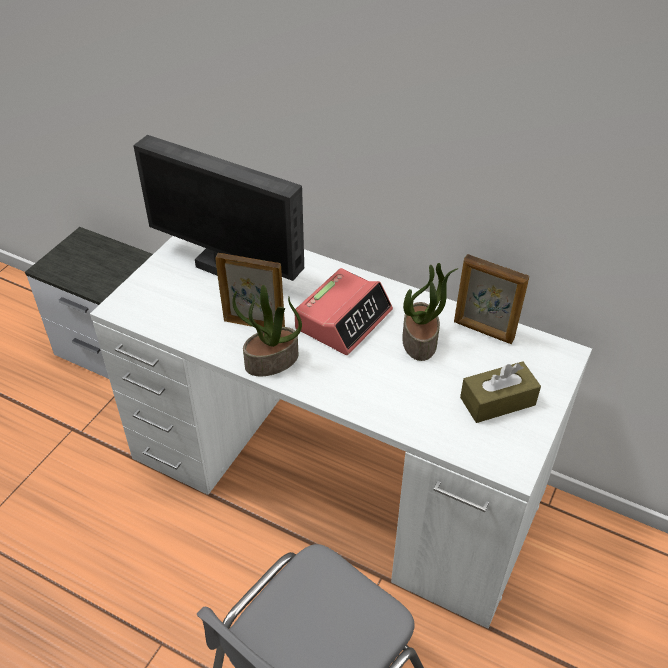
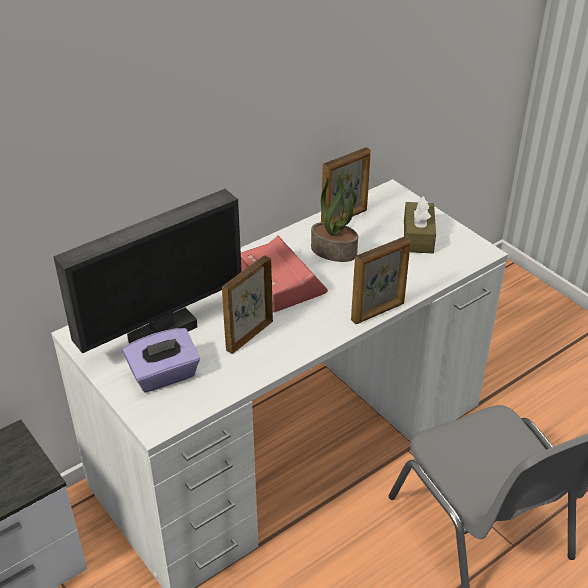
camera: 65 degrees left, 5 degrees down
potted plant [232,285,302,376] -> none
none -> purple tissue box [123,328,200,393]
none -> picture frame [351,236,411,324]

